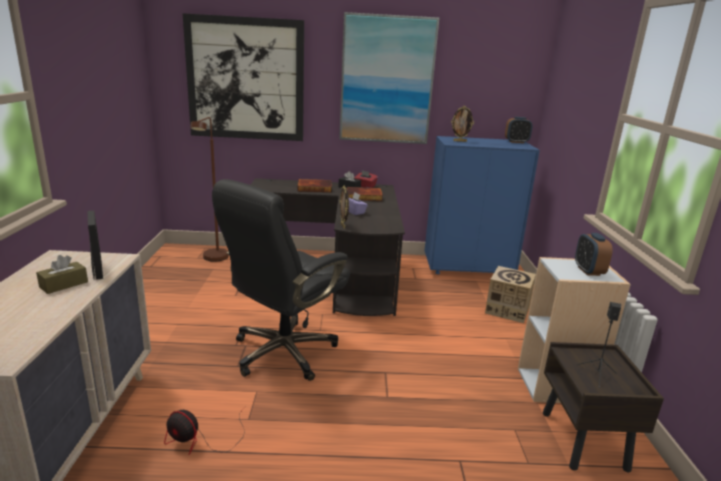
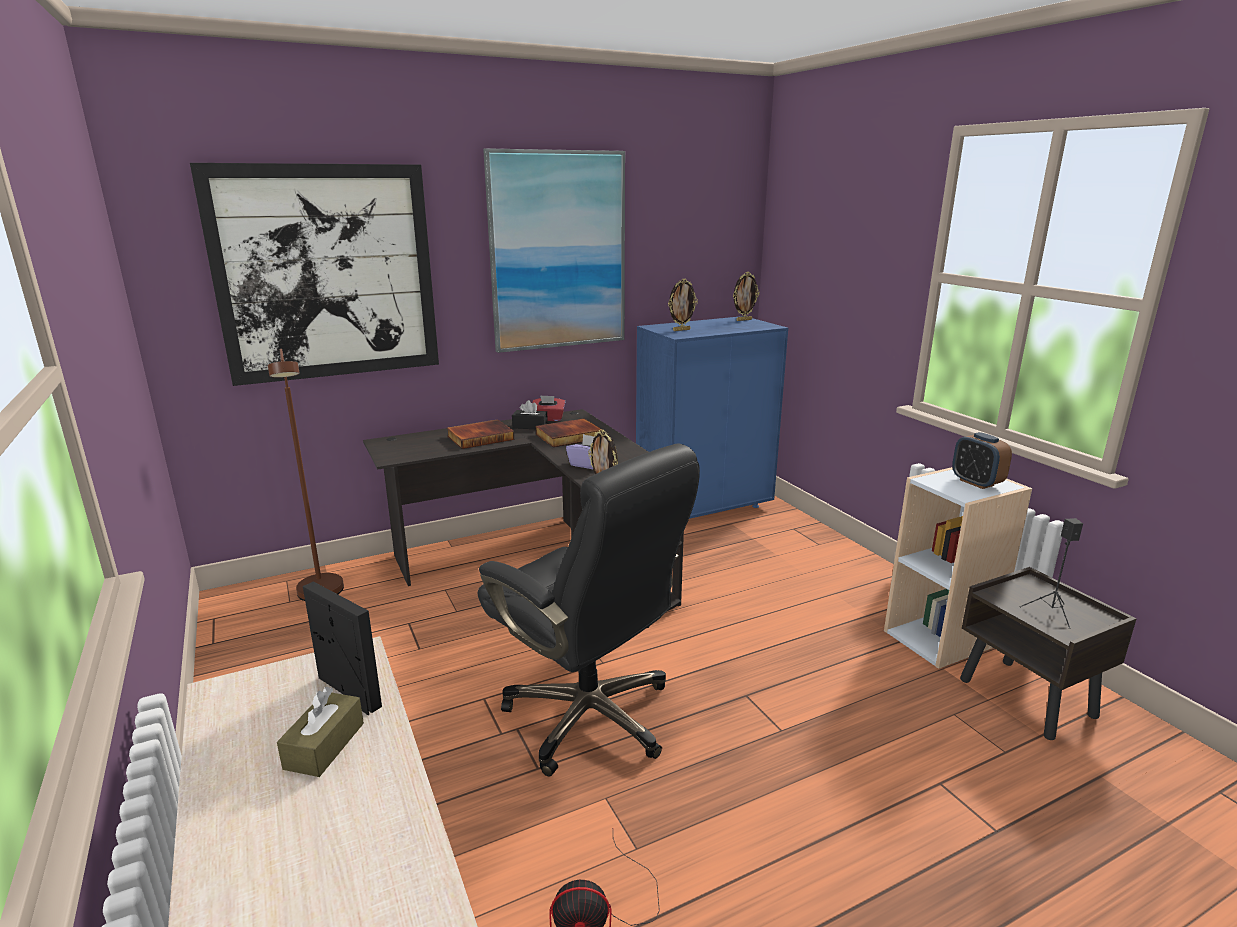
camera: 25 degrees left, 0 degrees up
black office chair [212,179,350,381] -> black office chair turned 60 degrees counterclockwise [478,444,700,776]
cardboard box [485,266,536,323] -> none
alarm clock [505,117,533,143] -> picture frame [733,272,759,321]

